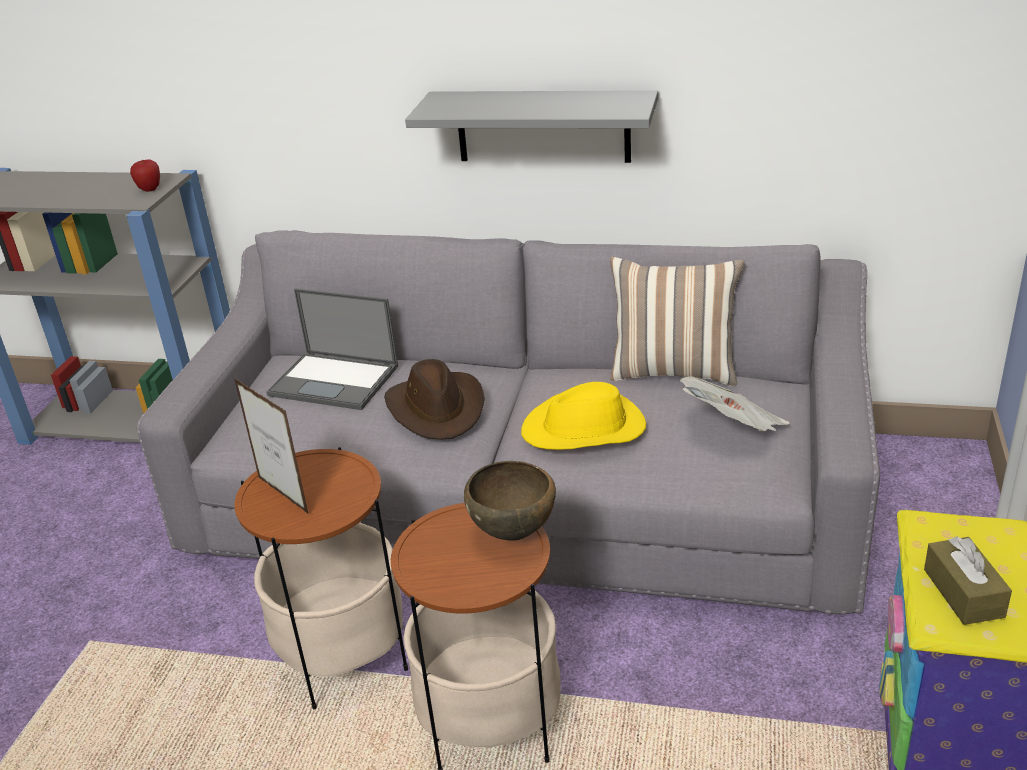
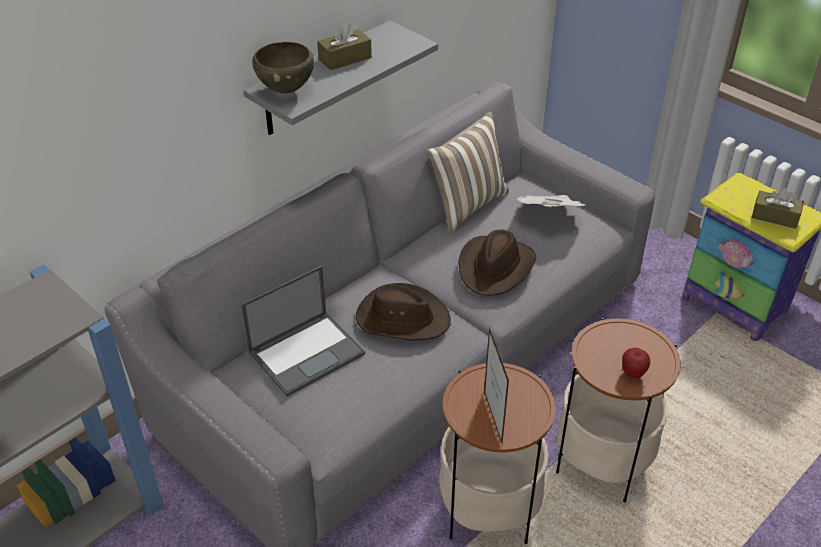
camera: 60 degrees left, 10 degrees up
apple [130,159,160,192] -> apple moved to [622,348,650,379]
picture frame [234,378,308,513] -> picture frame turned 90 degrees counterclockwise [484,327,509,443]
brown bowl [464,461,556,541] -> brown bowl moved to [252,42,314,93]
yellow hat [521,382,646,450] -> brown hat [458,229,536,296]
none -> brown tissue box [317,22,372,70]

